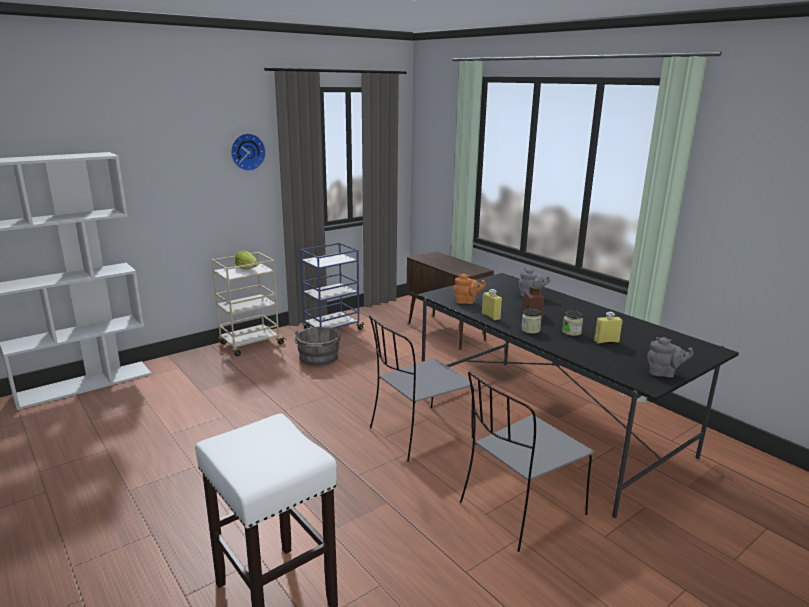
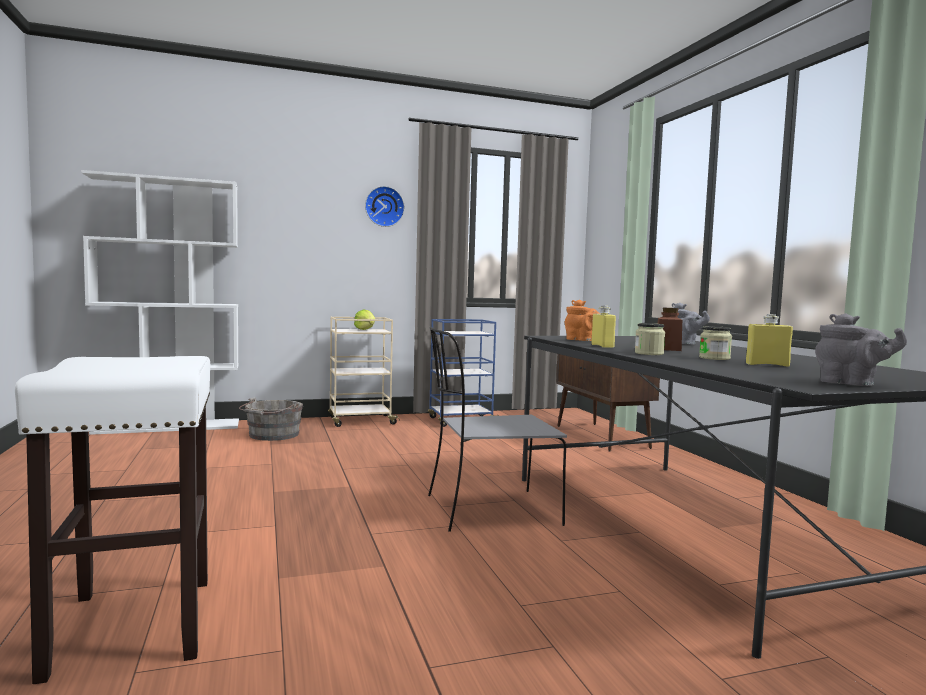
camera: 20 degrees right, 15 degrees down
grey bucket [294,327,341,366] -> grey bucket moved to [239,397,303,441]
grey chair [460,371,594,552] -> none

